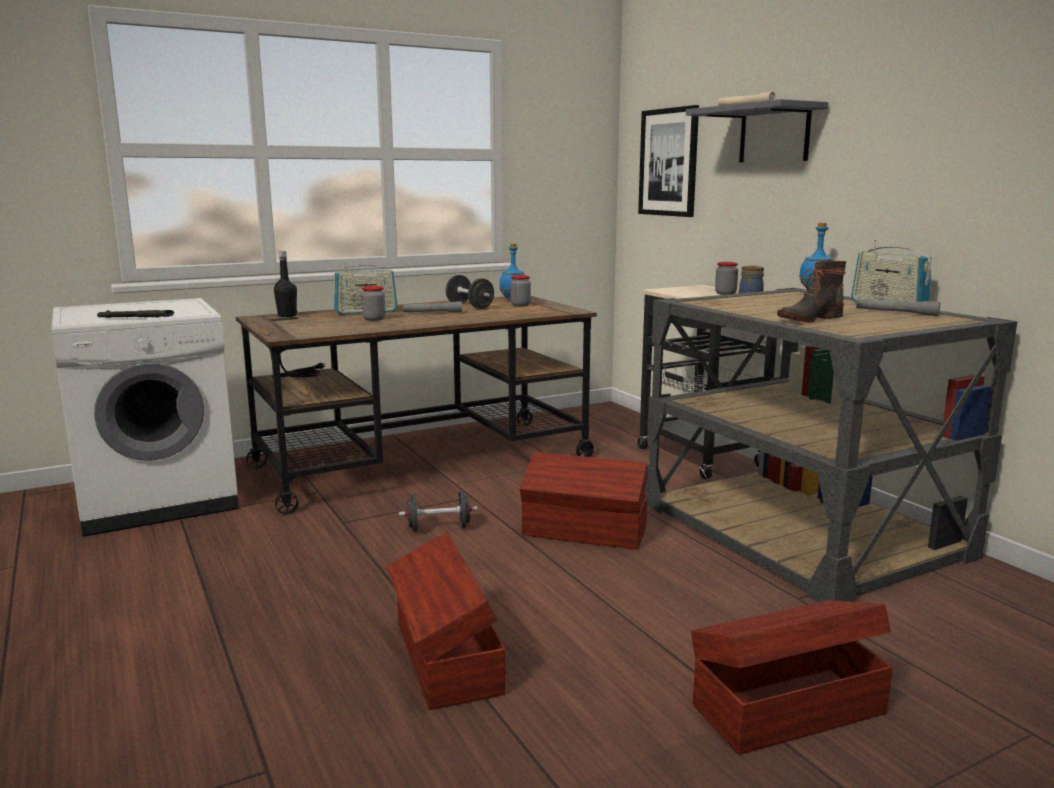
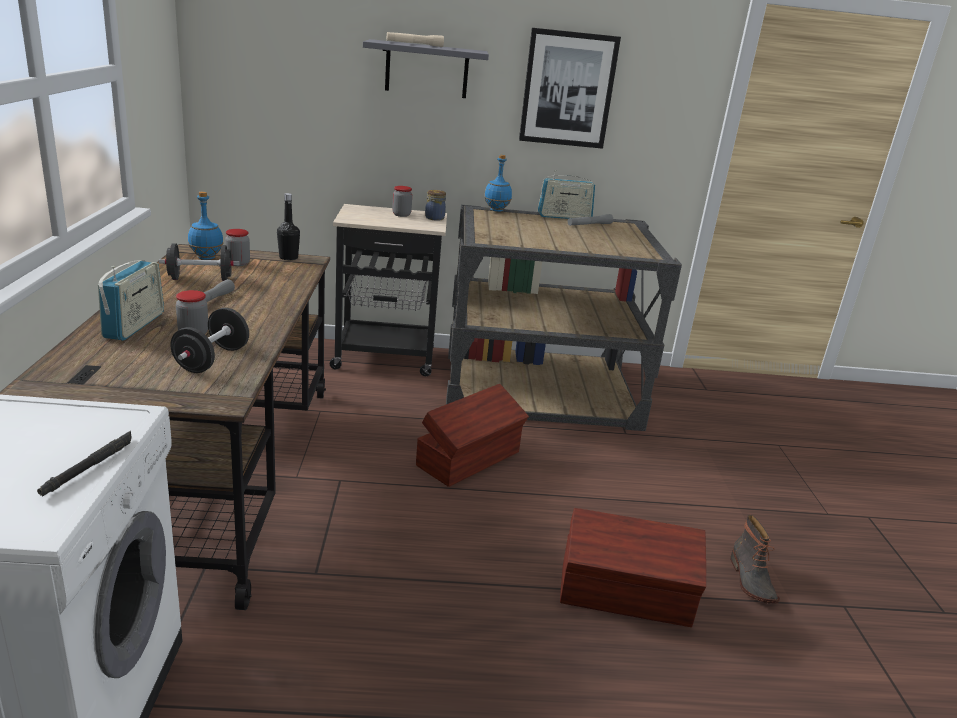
camera: 65 degrees left, 10 degrees up
black bottle [274,251,297,317] -> black bottle moved to [277,193,300,260]
black dumbbell [399,491,477,532] -> black dumbbell moved to [170,308,249,373]
picture [638,105,699,217] -> picture moved to [519,28,621,149]
brown storage box [691,600,893,755] -> none
boot [777,261,846,323] -> boot moved to [730,515,780,604]

